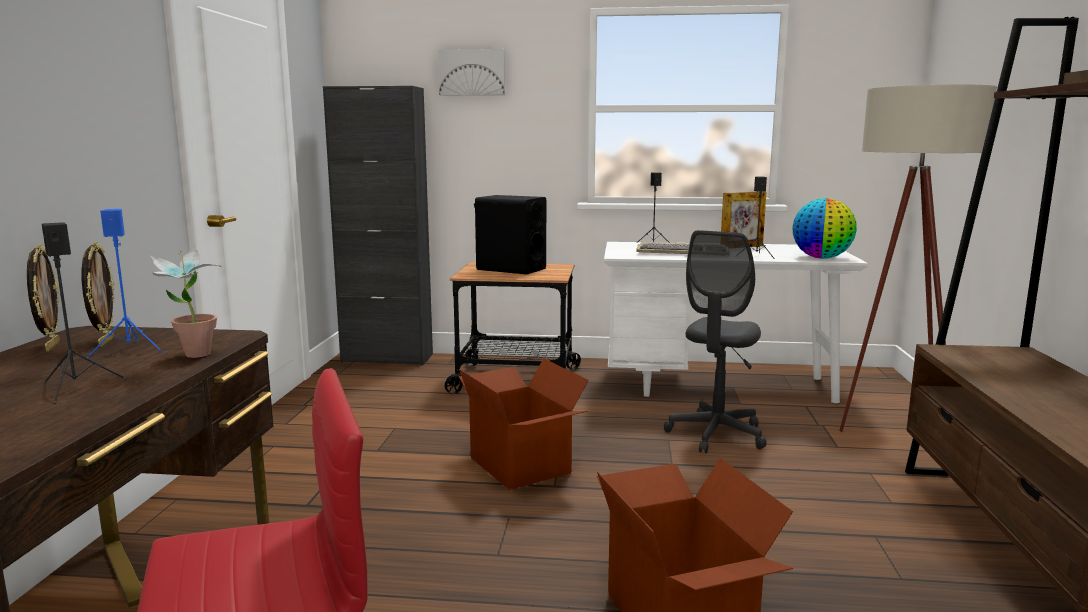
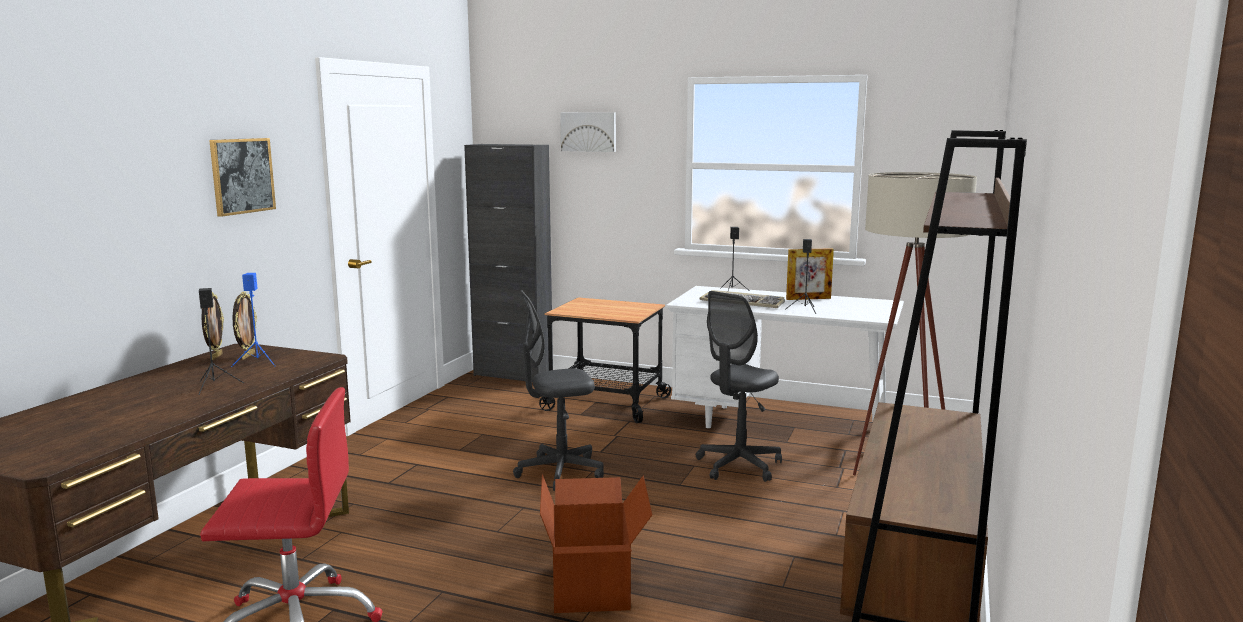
camera: 15 degrees right, 0 degrees up
potted plant [150,246,222,358] -> none
cardboard box [459,358,589,490] -> grey office chair [513,290,604,491]
black speaker [474,195,546,274] -> none
globe [792,198,857,259] -> none
none -> picture [209,138,276,217]

